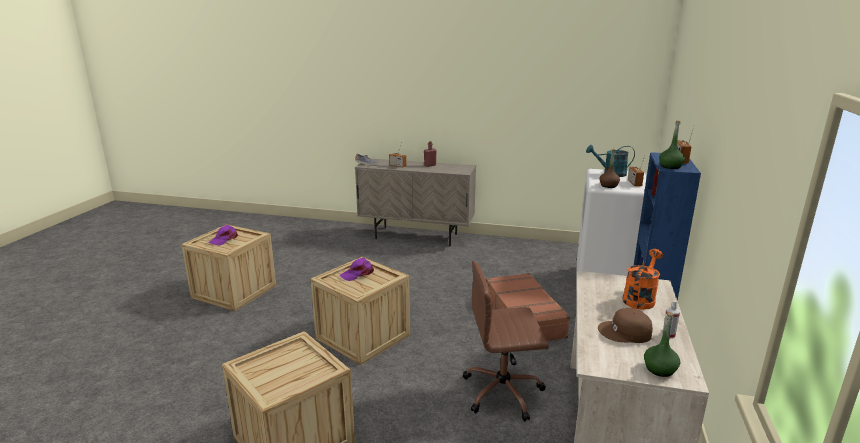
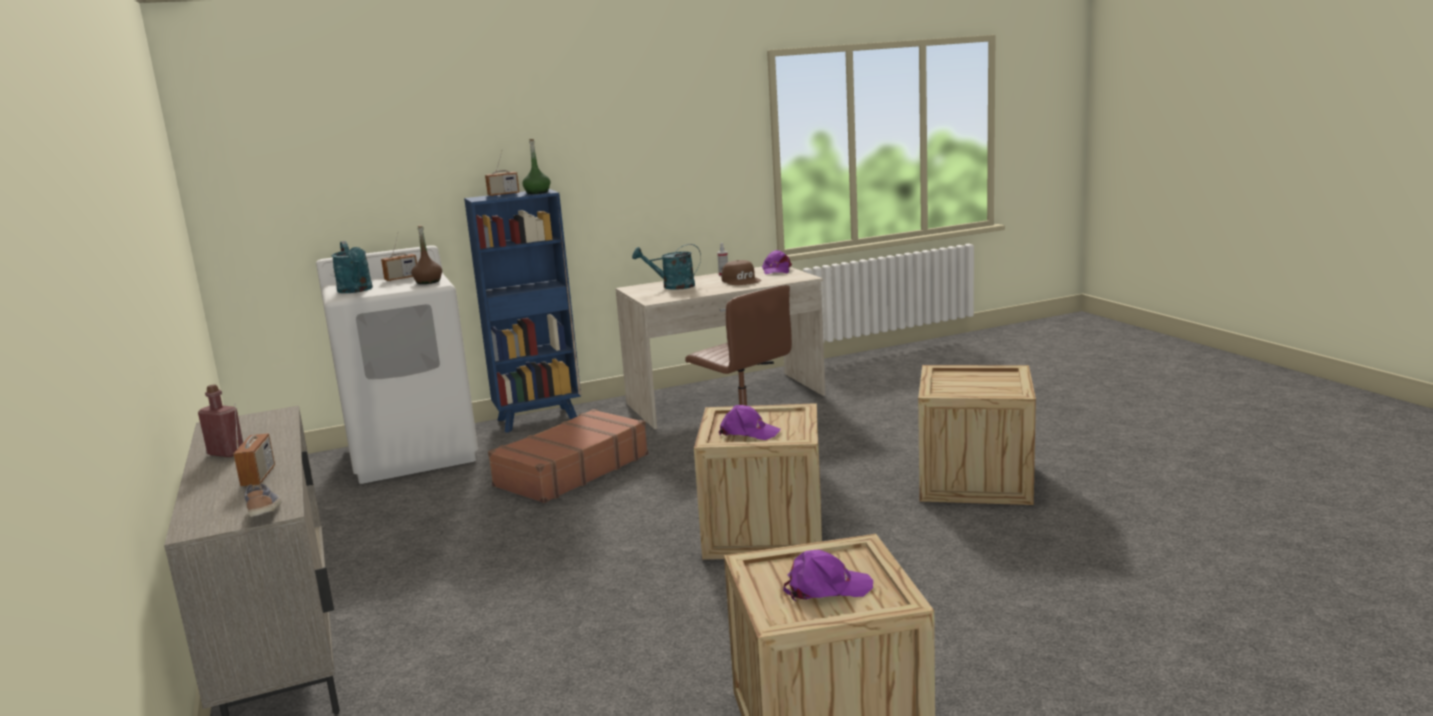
camera: 125 degrees left, 5 degrees down
orange watering can [623,249,663,310] -> turquoise watering can [632,244,701,290]
green bottle [644,312,680,377] -> purple cap [762,250,792,274]

